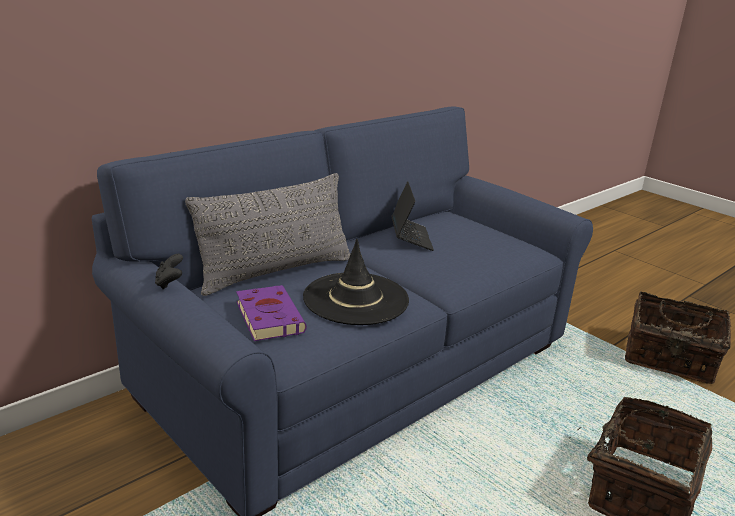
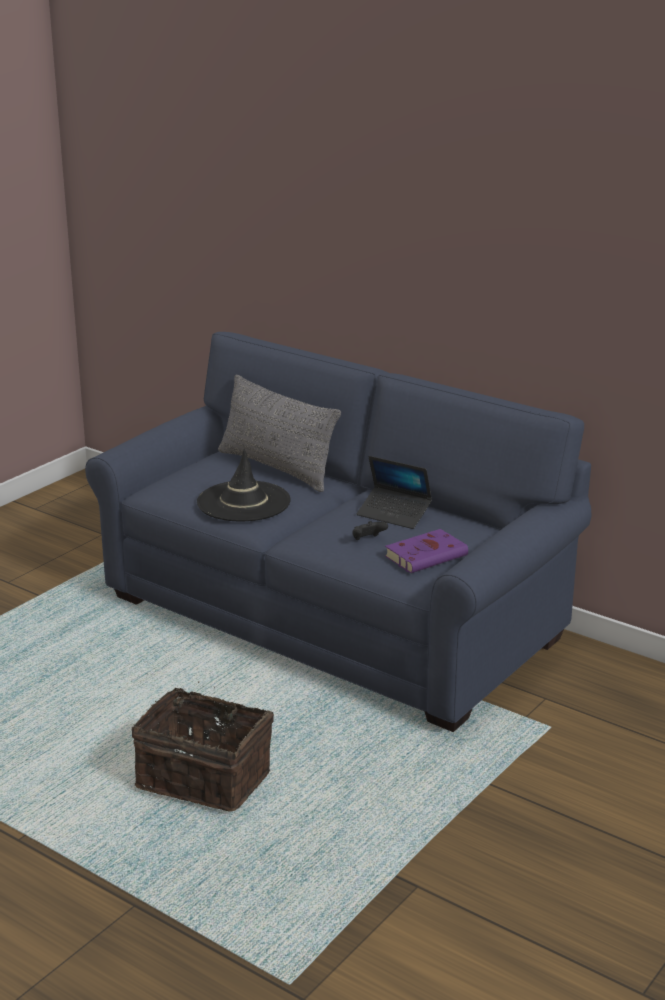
camera: 80 degrees right, 0 degrees up
black game controller [155,254,183,289] -> black game controller moved to [352,521,388,540]
purple book [236,285,307,341] -> purple book moved to [385,529,468,573]
laptop [391,181,434,251] -> laptop turned 45 degrees clockwise [357,456,432,529]
basket [625,292,731,384] -> none

